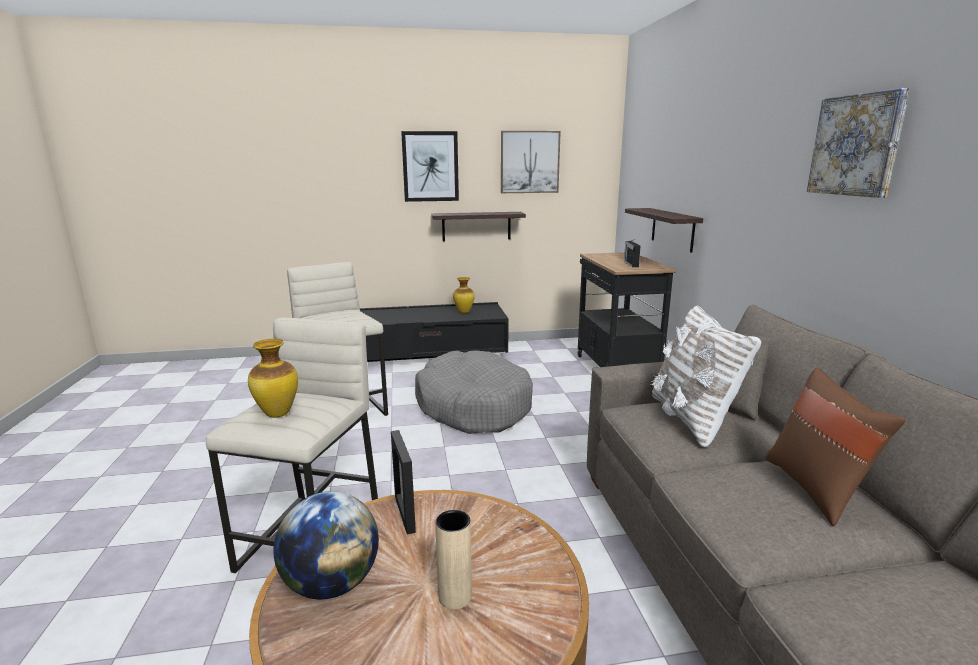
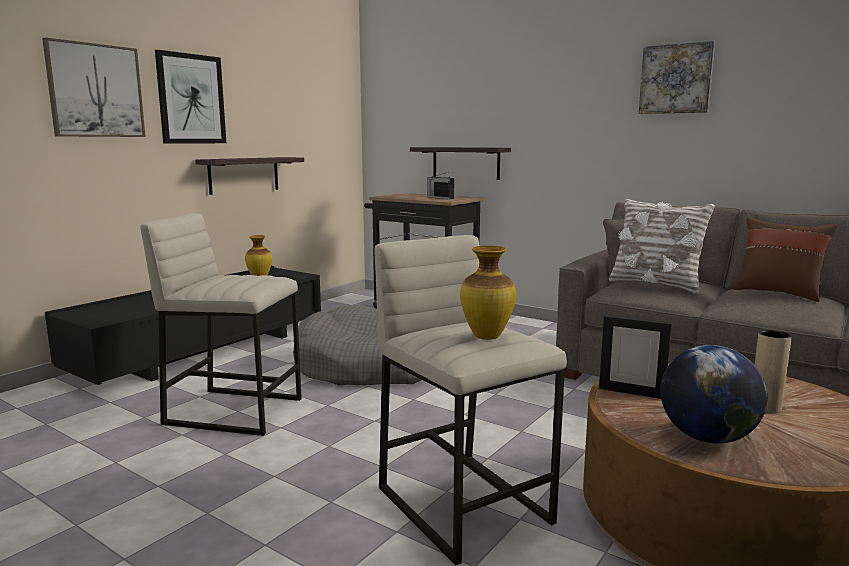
camera: 45 degrees left, 5 degrees down
picture [501,131,561,193] -> picture moved to [42,37,146,137]

